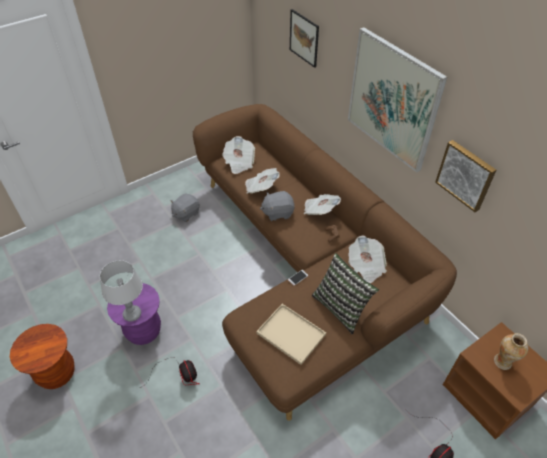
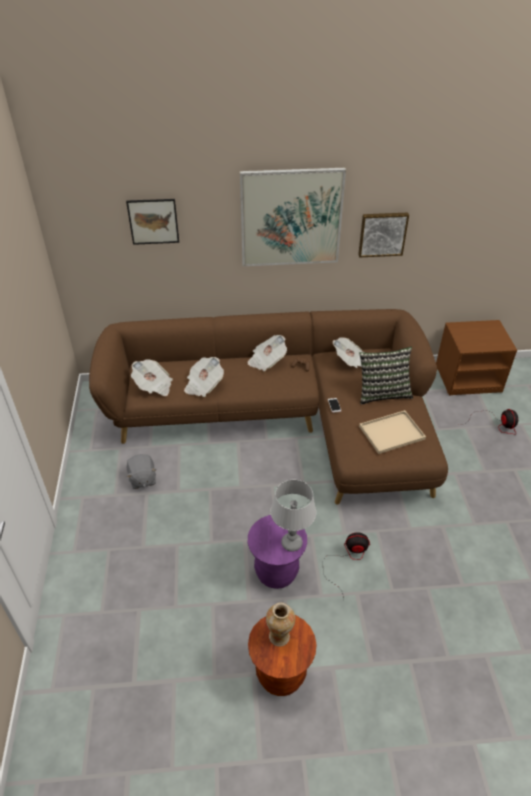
camera: 60 degrees left, 5 degrees down
grey plush toy [260,191,294,221] -> none
vase [494,333,528,370] -> vase moved to [266,602,295,647]

